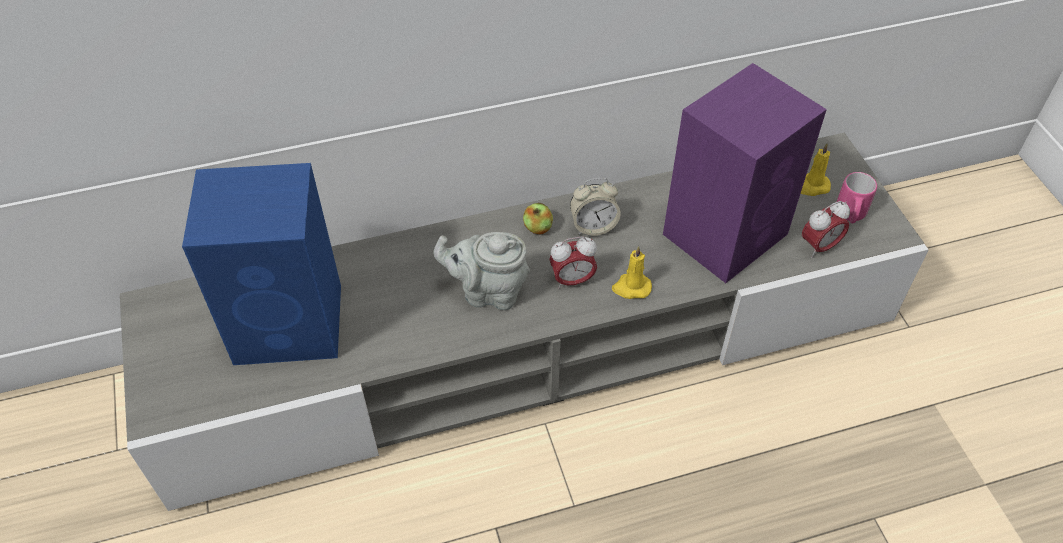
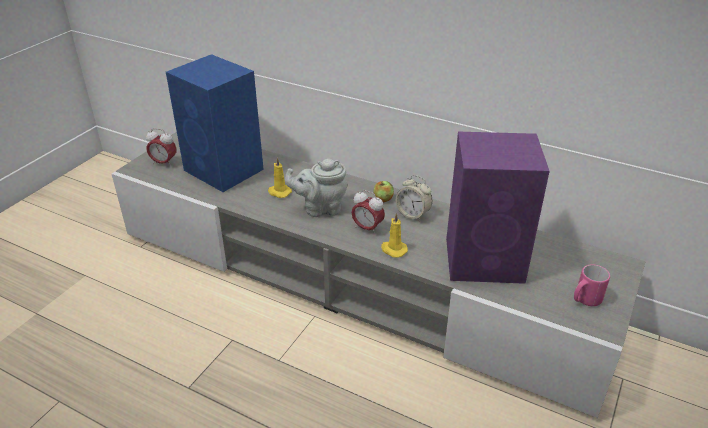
camera: 45 degrees right, 15 degrees down
grey teapot [434,232,530,311] -> grey teapot turned 60 degrees counterclockwise [285,159,348,217]
yellow candle [801,143,831,196] -> yellow candle moved to [268,157,292,198]
alarm clock [802,201,850,258] -> alarm clock moved to [146,128,176,167]

